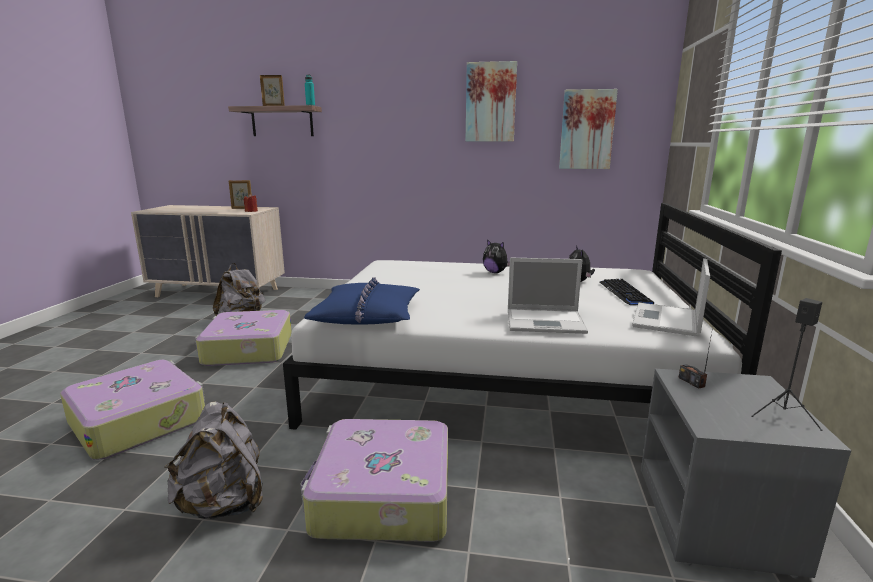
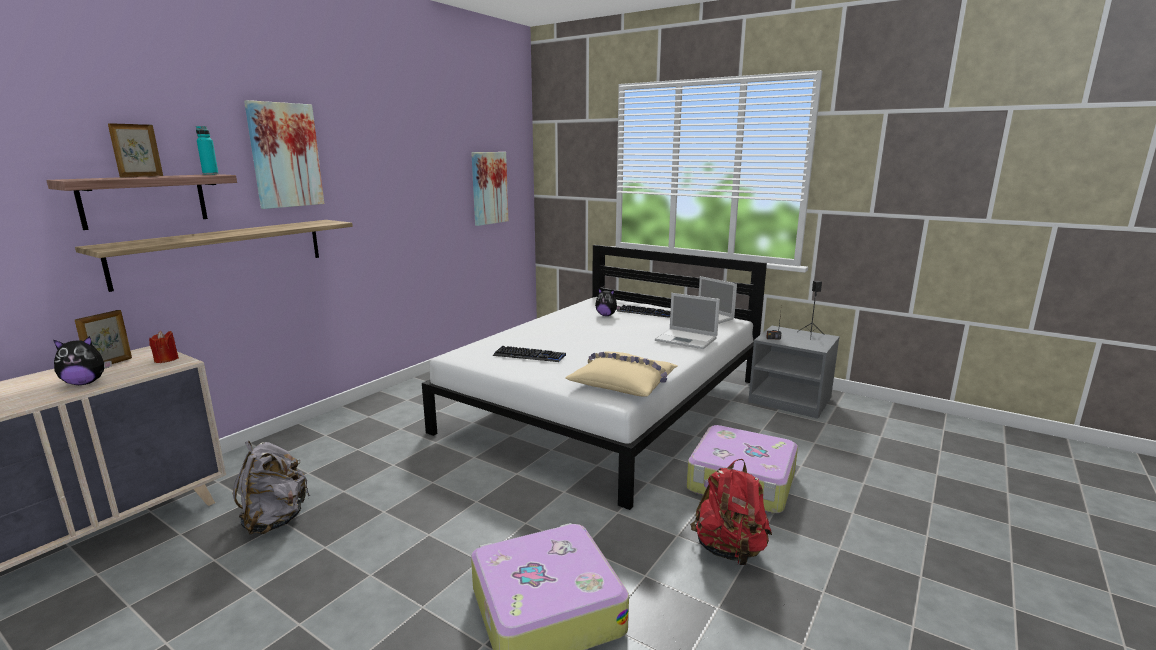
camera: 65 degrees left, 0 degrees up
grey backpack [164,401,263,519] -> red backpack [690,459,772,565]
suitcase [195,310,292,366] -> none
blue pillow [304,277,420,324] -> beige pillow [565,351,677,397]
picture [466,61,517,141] -> picture moved to [244,100,324,209]
plush toy [483,239,510,273] -> plush toy moved to [54,336,112,385]
laptop [508,258,588,334] -> laptop turned 90 degrees clockwise [655,293,720,349]
none -> shelf [75,220,353,292]
none -> keyboard [493,346,566,362]

